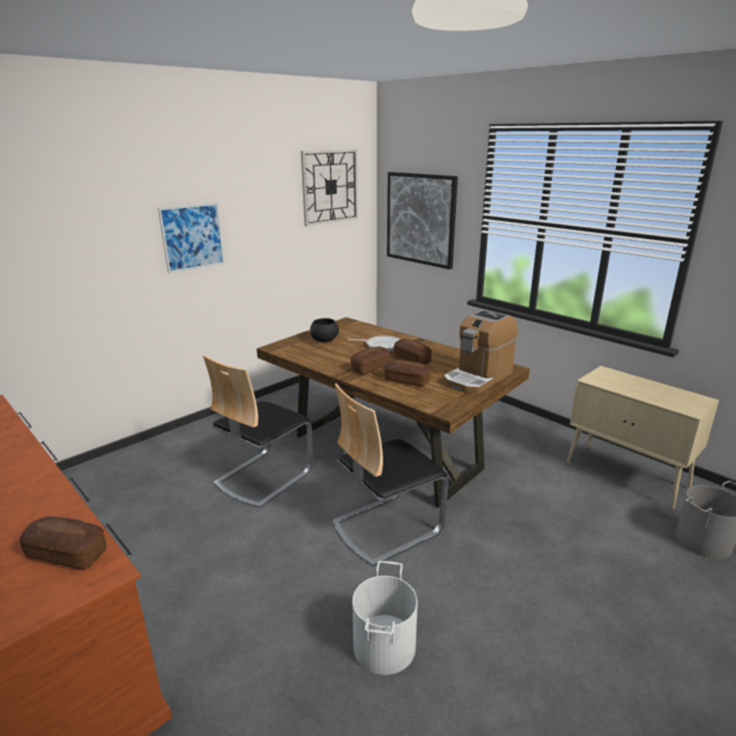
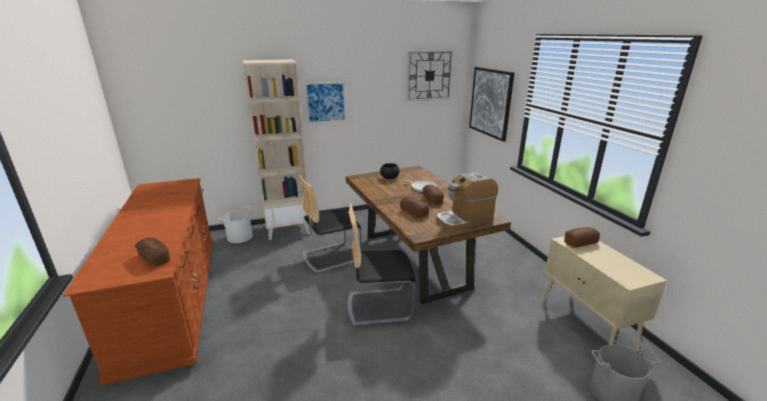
camera: 25 degrees right, 0 degrees up
bread [351,347,390,374] -> bread moved to [564,227,600,248]
white bucket [352,561,417,675] -> white bucket moved to [218,206,253,243]
none -> beige bookcase [243,59,310,240]

